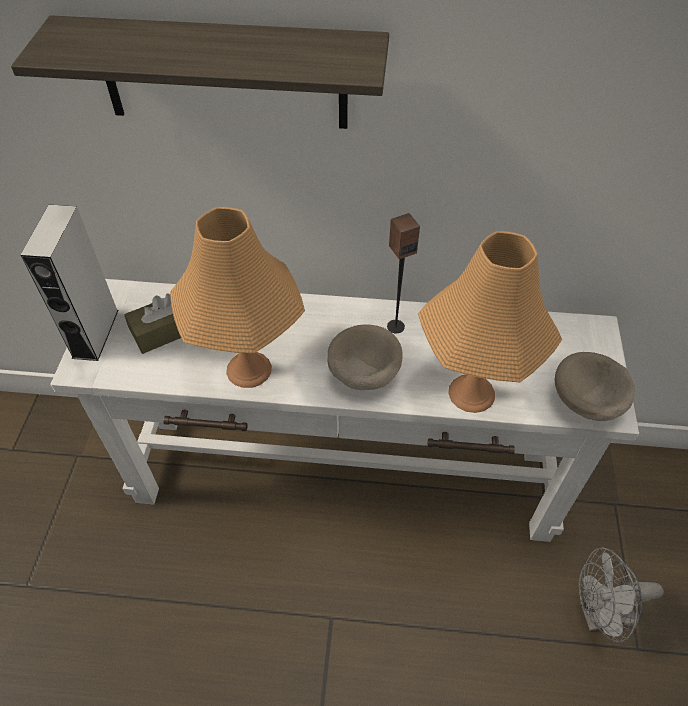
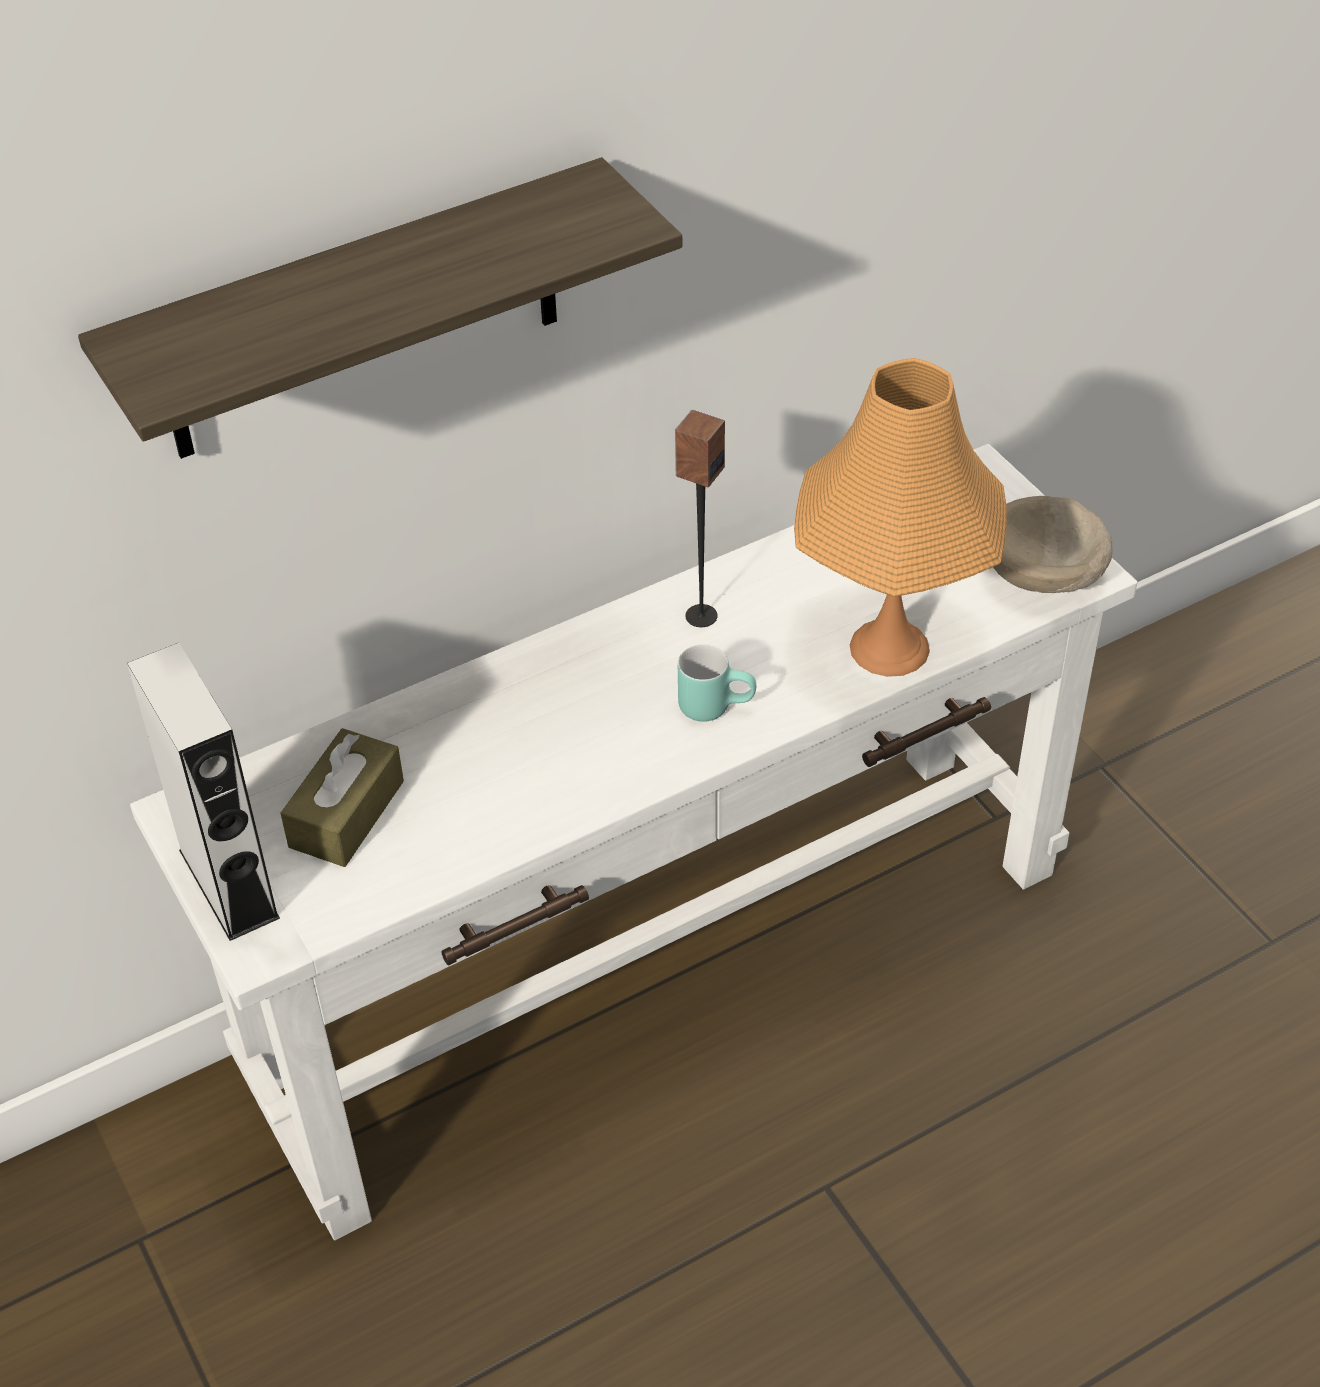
camera: 35 degrees left, 5 degrees down
orange table lamp [170,207,305,388] -> none
beige bowl [327,324,403,390] -> turquoise mug [678,644,756,722]
grey fan [579,547,664,642] -> none

